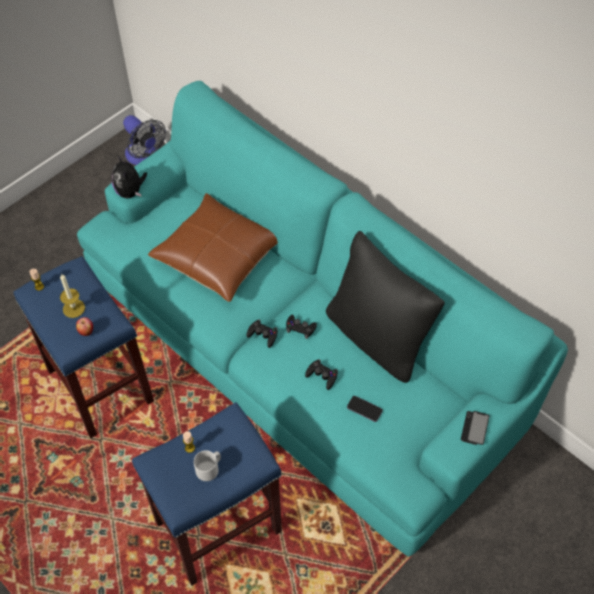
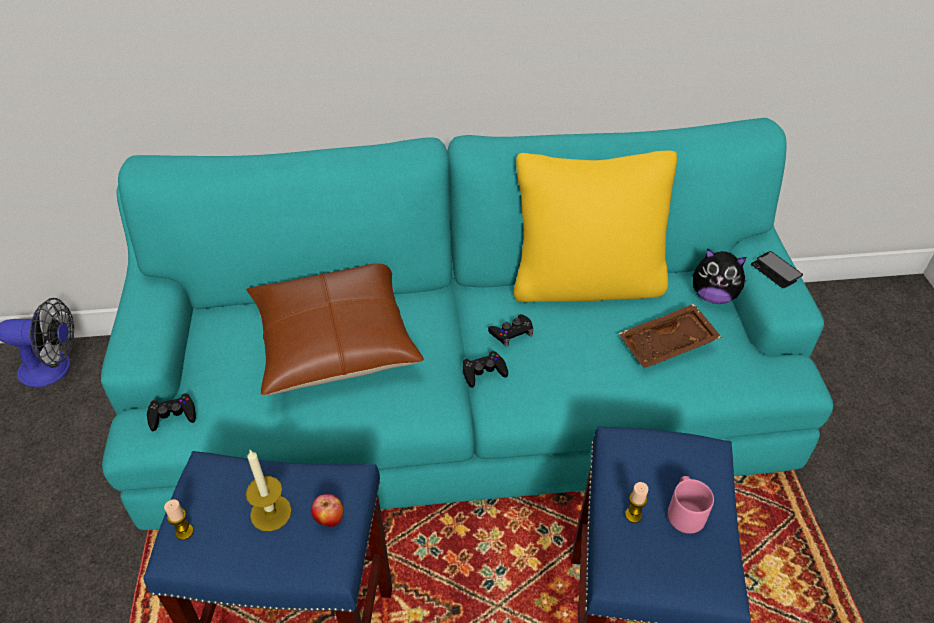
camera: 50 degrees left, 10 degrees down
plush toy [111,155,147,199] -> plush toy moved to [693,248,747,304]
grey mug [194,450,221,481] -> pink mug [668,476,714,534]
black game controller [305,359,338,390] -> black game controller moved to [147,393,196,431]
black pillow [326,231,445,383] -> yellow pillow [514,151,677,302]
phone [347,396,383,422] -> brown tray [618,304,721,368]

